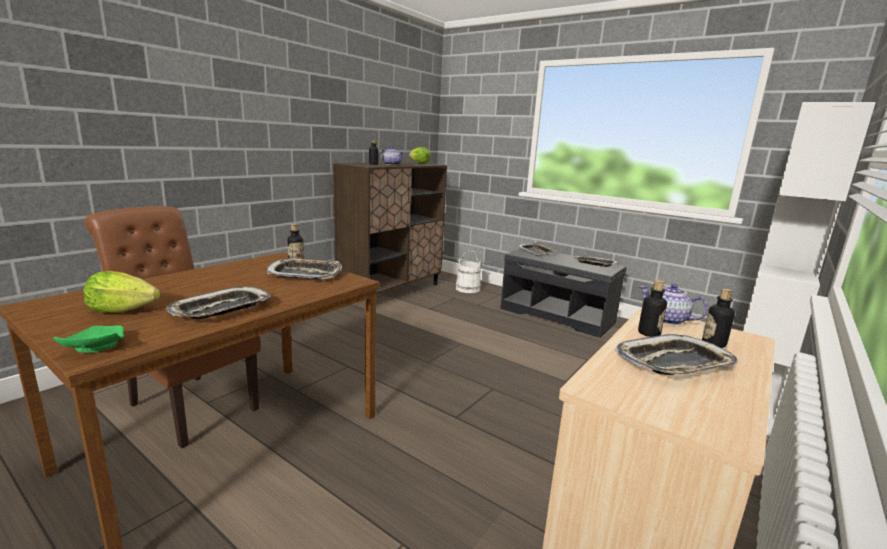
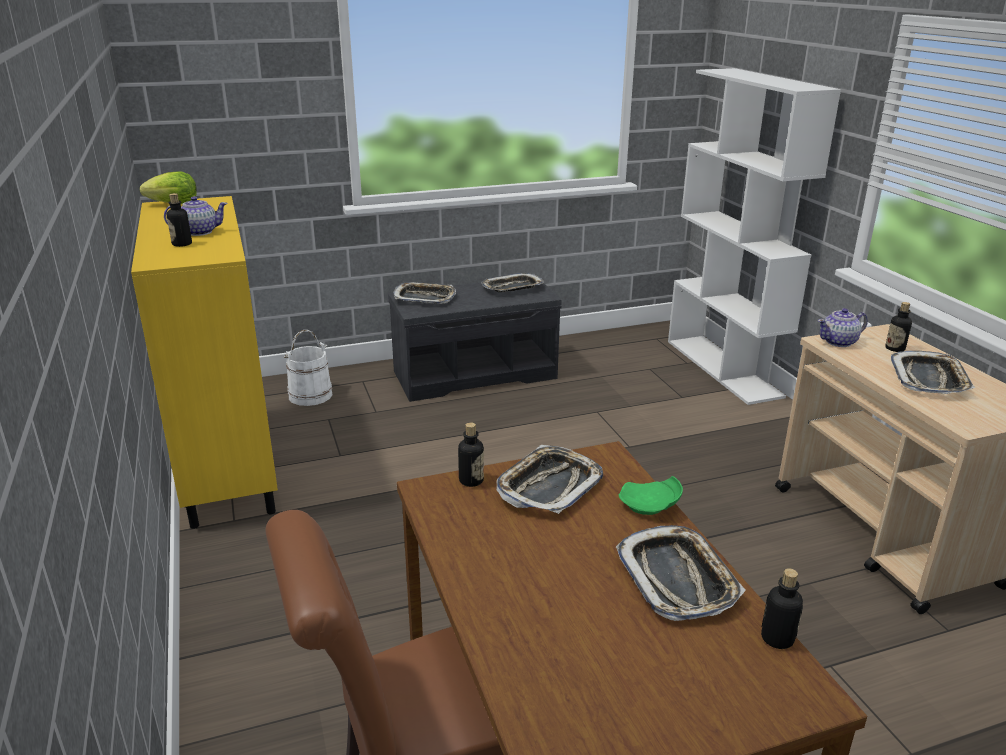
camera: 55 degrees left, 10 degrees up
green plate [54,325,124,353] -> green plate moved to [619,476,683,515]
lettuce [83,271,160,313] -> none
brown cabinet [333,162,447,294] -> yellow cabinet [131,196,278,529]
bottle [638,280,667,337] -> bottle moved to [761,568,803,649]

